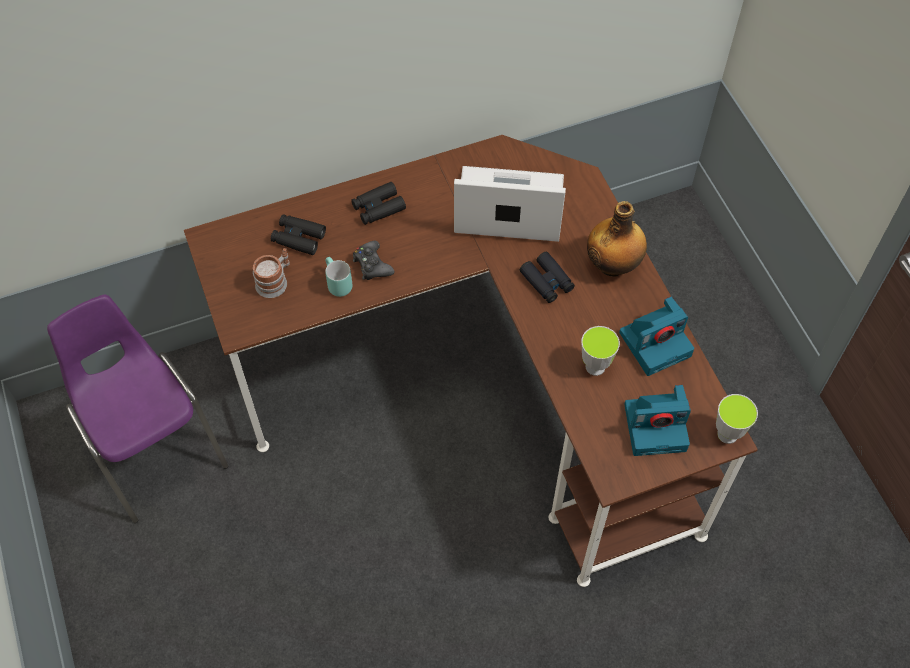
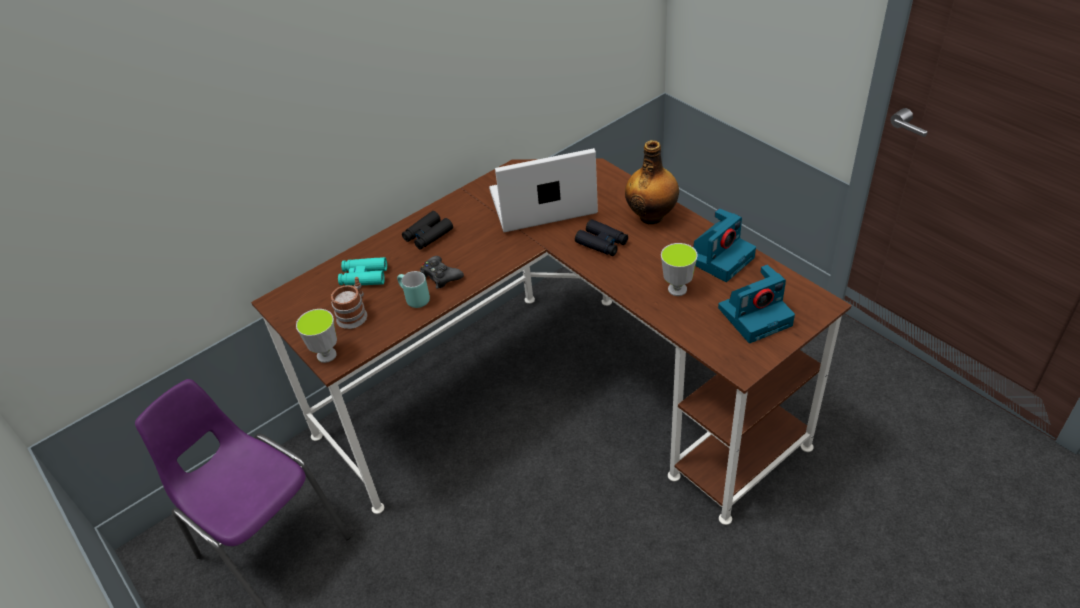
camera: 15 degrees left, 15 degrees down
black binoculars [271,214,326,255] -> turquoise binoculars [338,257,387,285]
cup [716,394,758,444] -> cup moved to [296,309,337,363]

